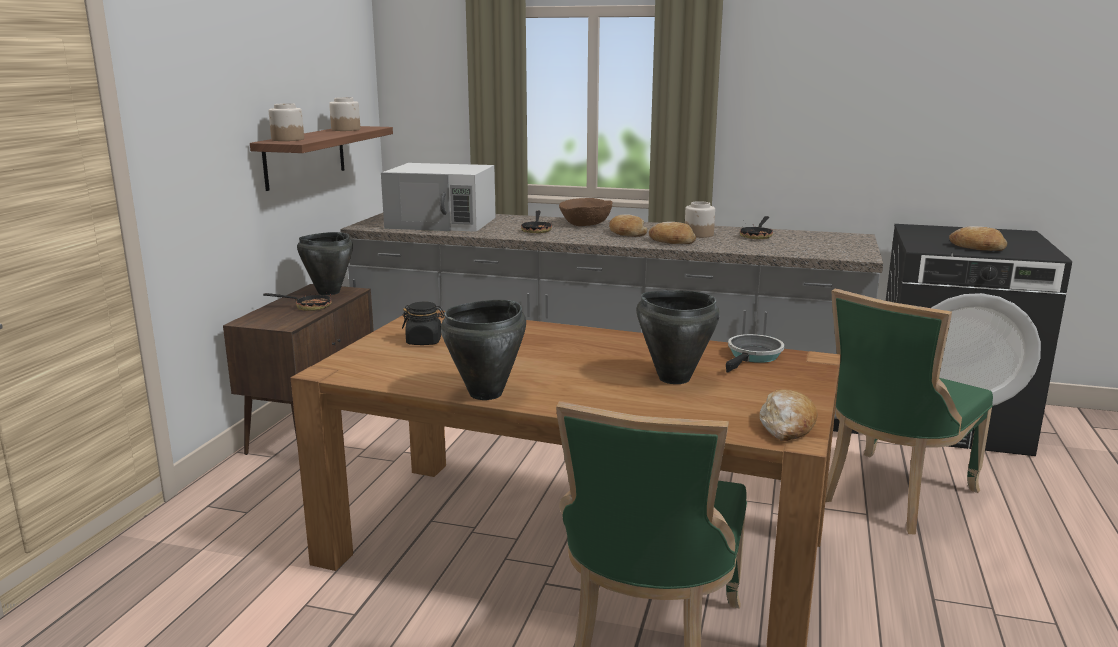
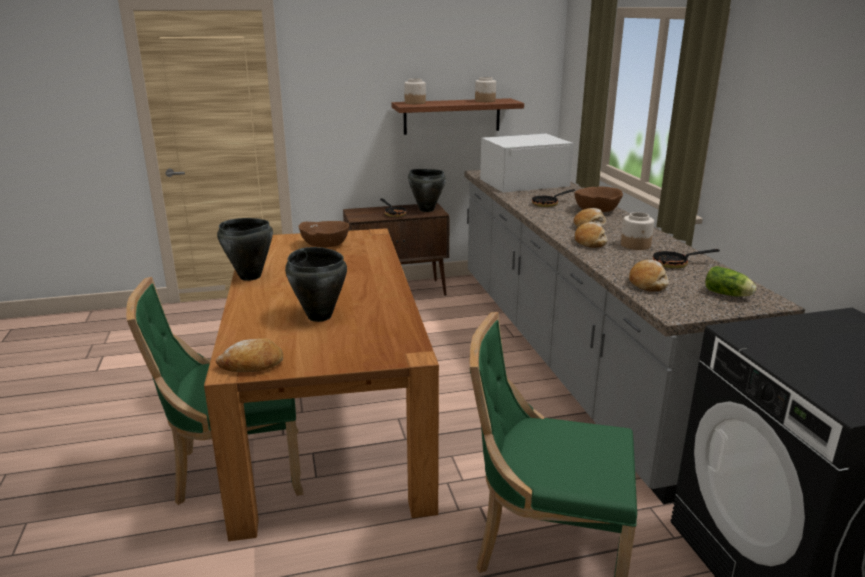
camera: 60 degrees right, 5 degrees up
white microwave [381,163,496,232] -> white microwave turned 90 degrees clockwise [480,133,574,193]
black jar [402,302,444,345] -> brown bowl [299,221,349,247]
frying pan [726,334,784,373] -> none
bread [949,226,1007,251] -> bread moved to [629,260,669,291]
none -> lettuce [705,266,756,297]

